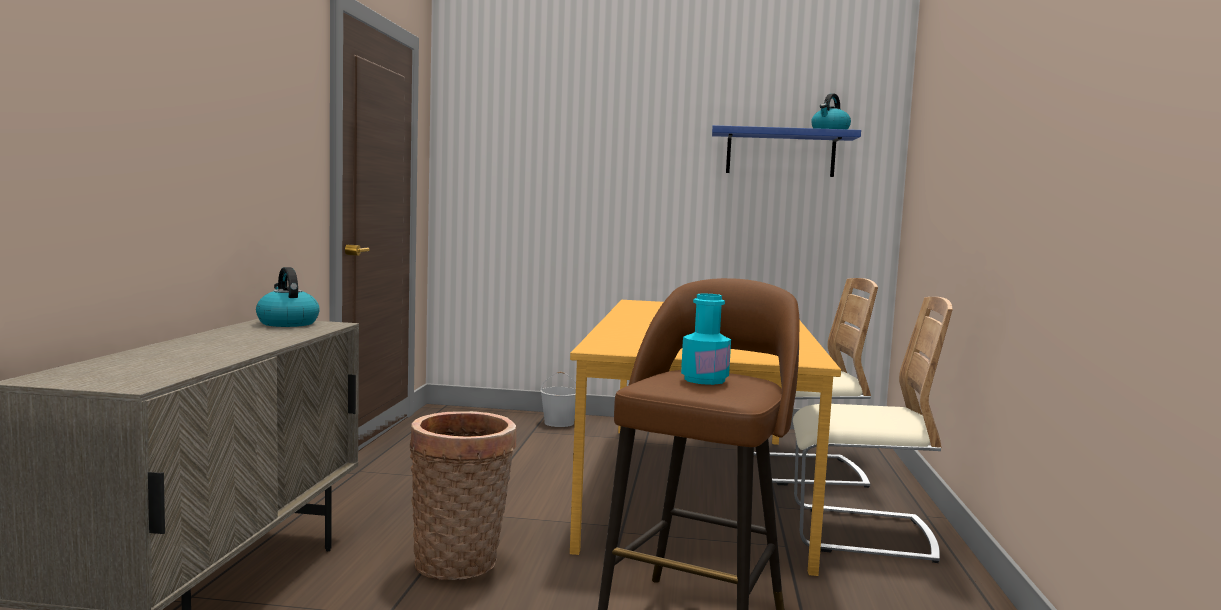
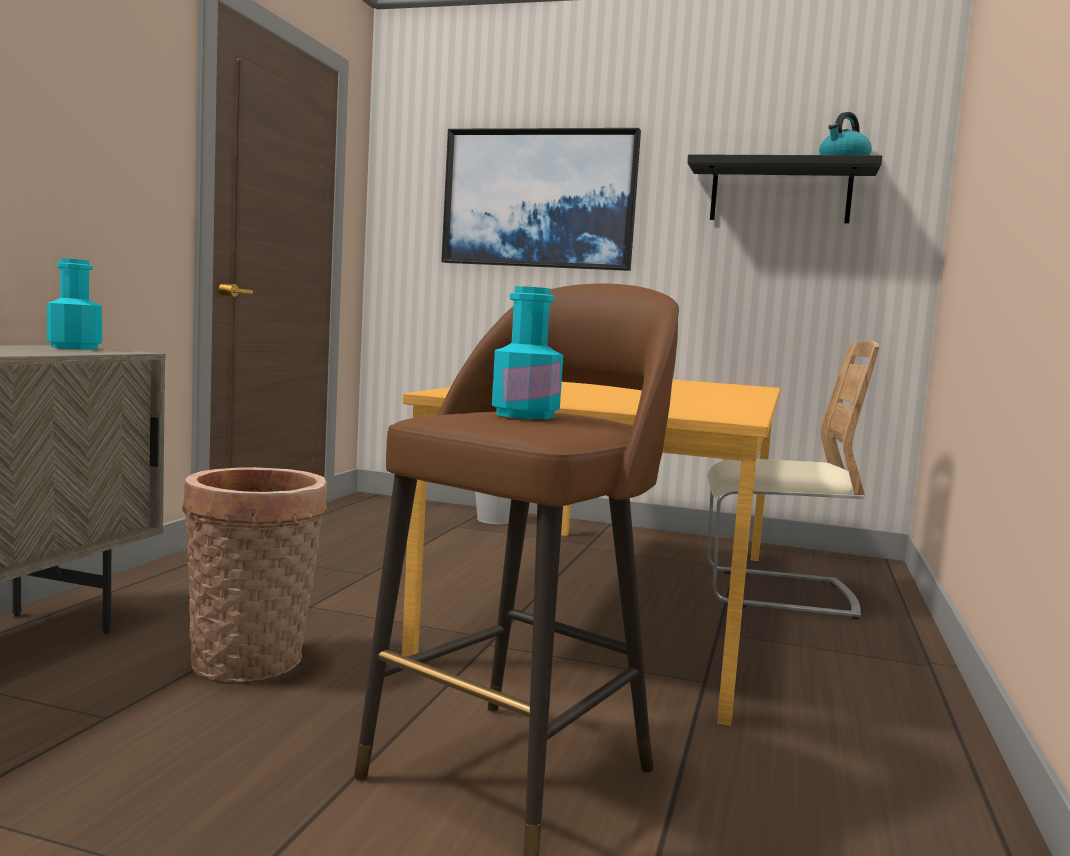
camera: 10 degrees right, 0 degrees up
kettle [256,267,320,327] -> turquoise bottle [47,258,102,349]
blue shelf [712,125,861,177] -> black shelf [687,154,882,223]
beige chair [793,297,953,563] -> none
none -> picture [441,128,641,271]

